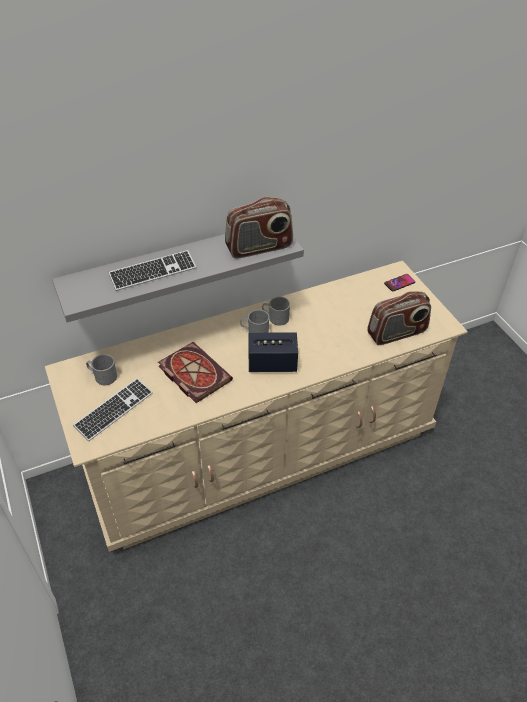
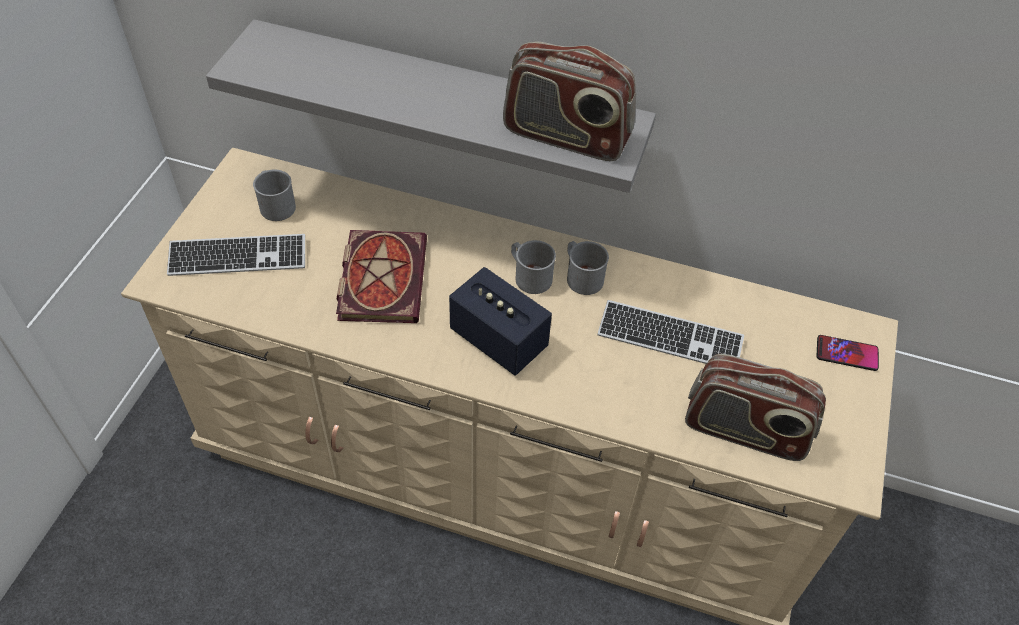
camera: 40 degrees right, 5 degrees up
keyboard [108,250,196,291] -> keyboard moved to [597,300,744,364]

